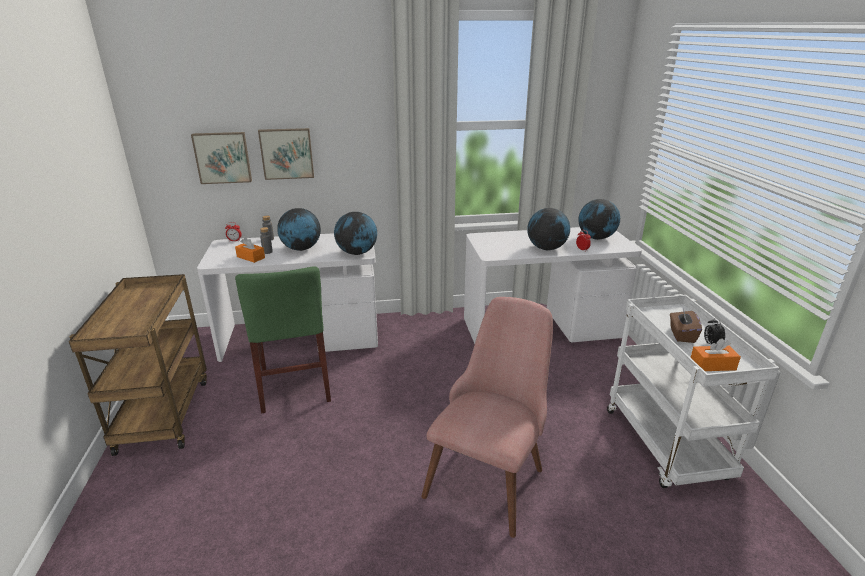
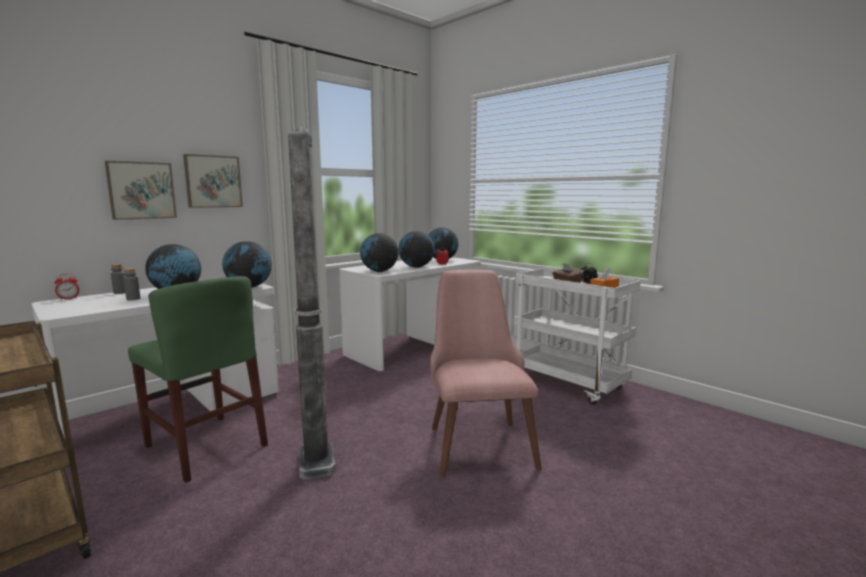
camera: 35 degrees left, 15 degrees down
picture [191,132,252,184] -> picture moved to [183,154,243,208]
orange tissue box [235,237,265,263] -> none
none -> floor lamp [288,127,335,479]
none -> globe [360,233,399,272]

